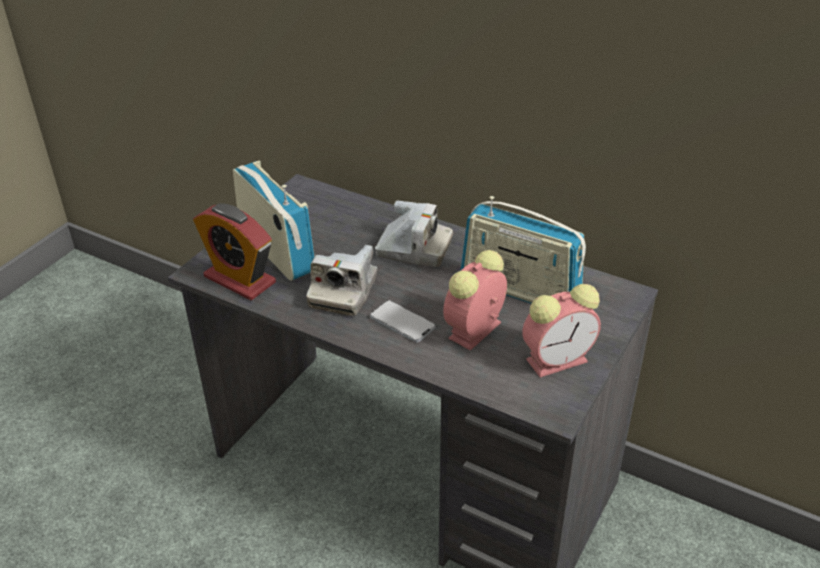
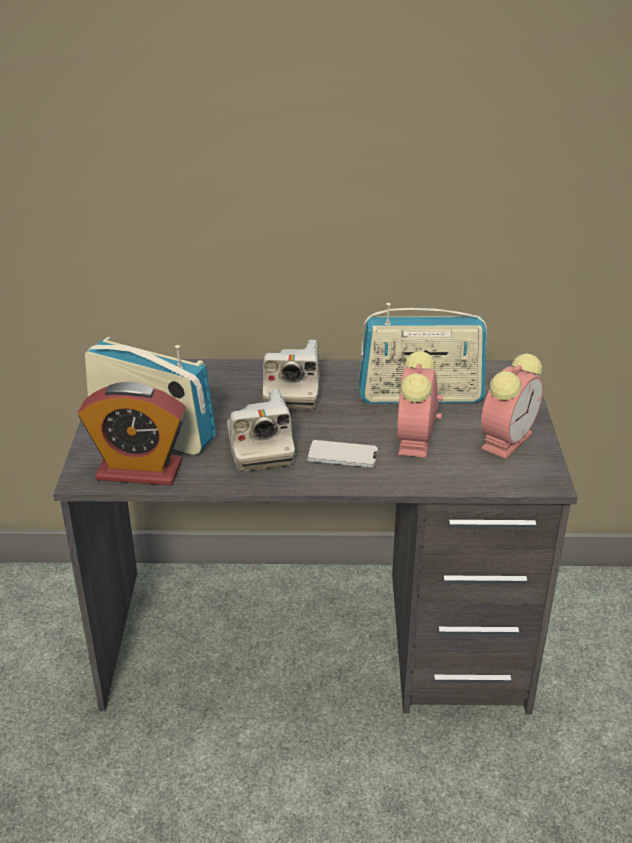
camera: 30 degrees left, 5 degrees down
camera [375,200,453,267] -> camera turned 105 degrees clockwise [262,340,320,410]

